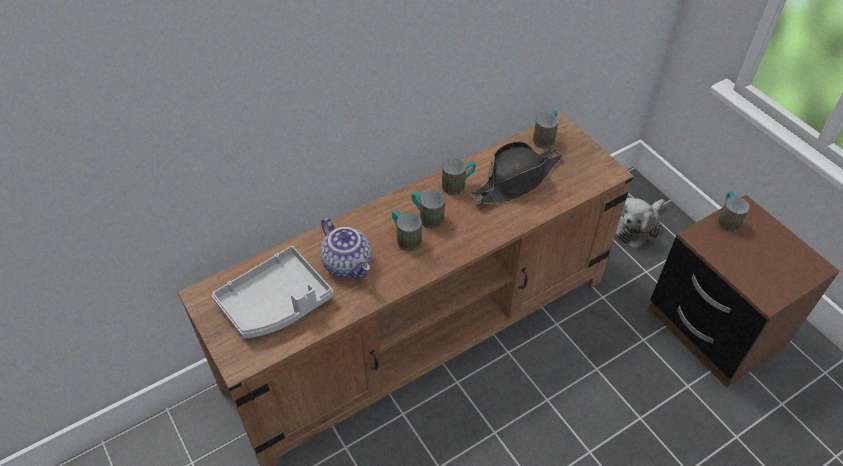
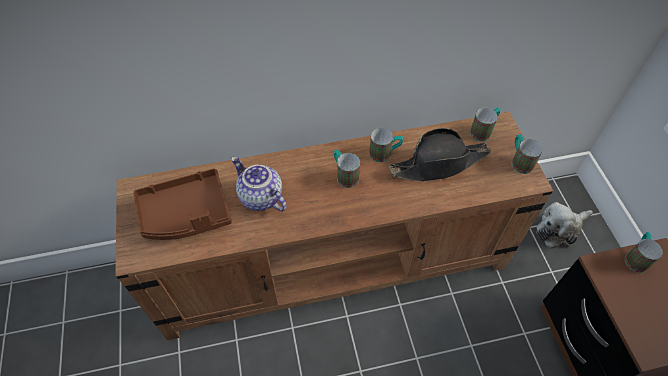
camera: 20 degrees right, 5 degrees up
grey tray [212,246,334,338] -> brown tray [133,168,232,240]
teapot [320,218,372,279] -> teapot turned 150 degrees clockwise [231,156,286,211]
mug [392,210,422,252] -> mug moved to [512,134,543,174]

